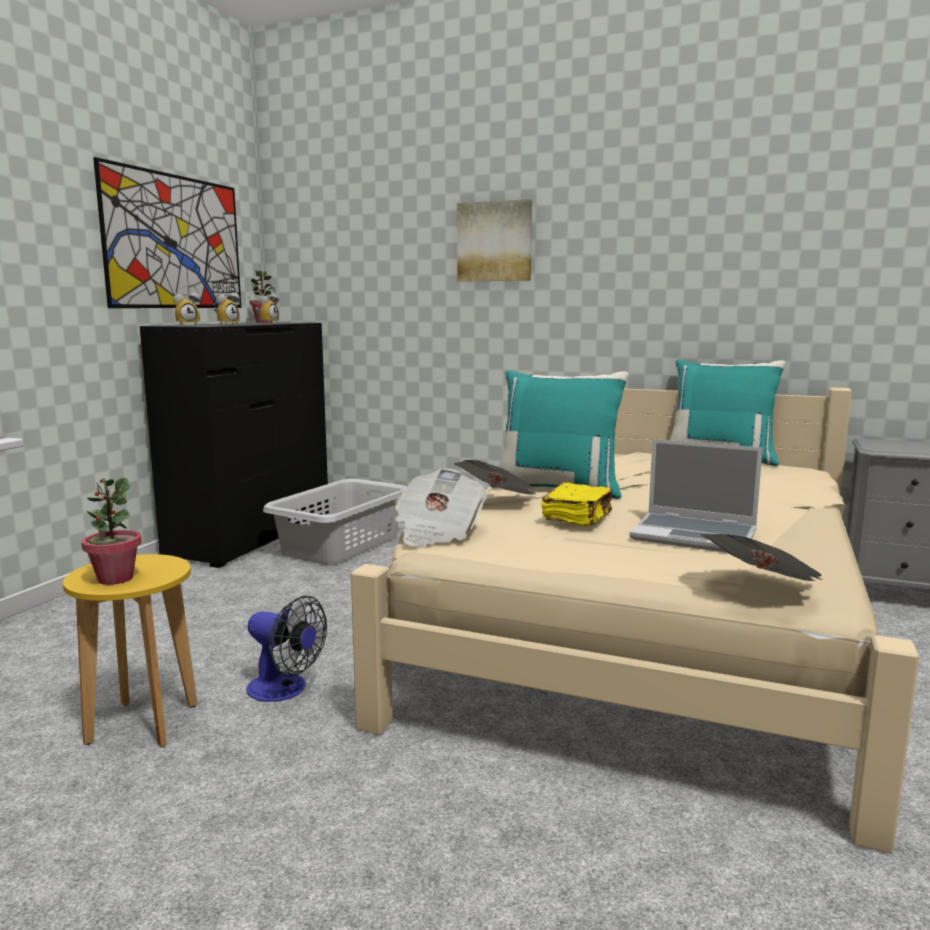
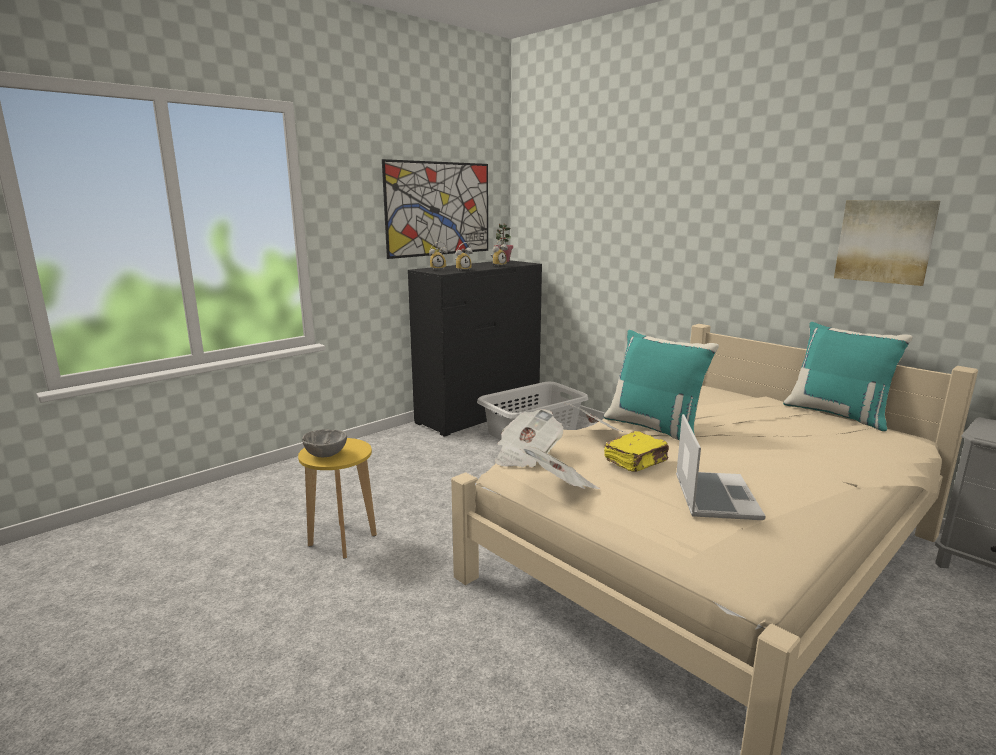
camera: 25 degrees right, 5 degrees up
potted plant [81,478,142,585] -> grey bowl [302,429,347,457]
fan [246,596,327,702] -> none
picture [457,199,532,282] -> picture moved to [834,200,940,286]
laptop [629,439,763,553] -> laptop turned 135 degrees counterclockwise [676,414,766,520]
newspaper [700,534,822,581] -> newspaper moved to [520,447,600,489]

